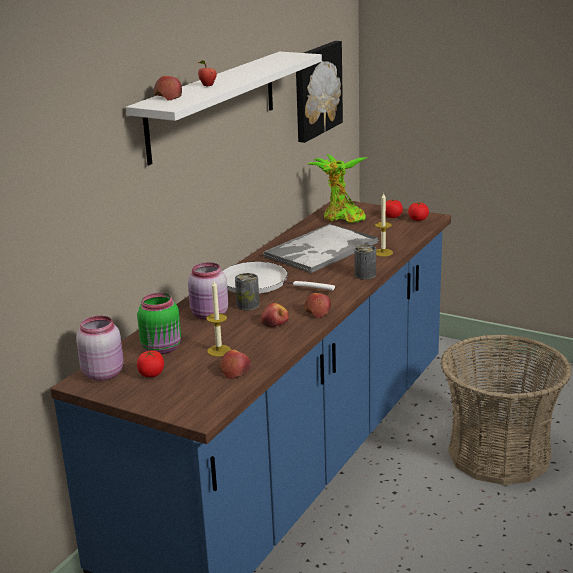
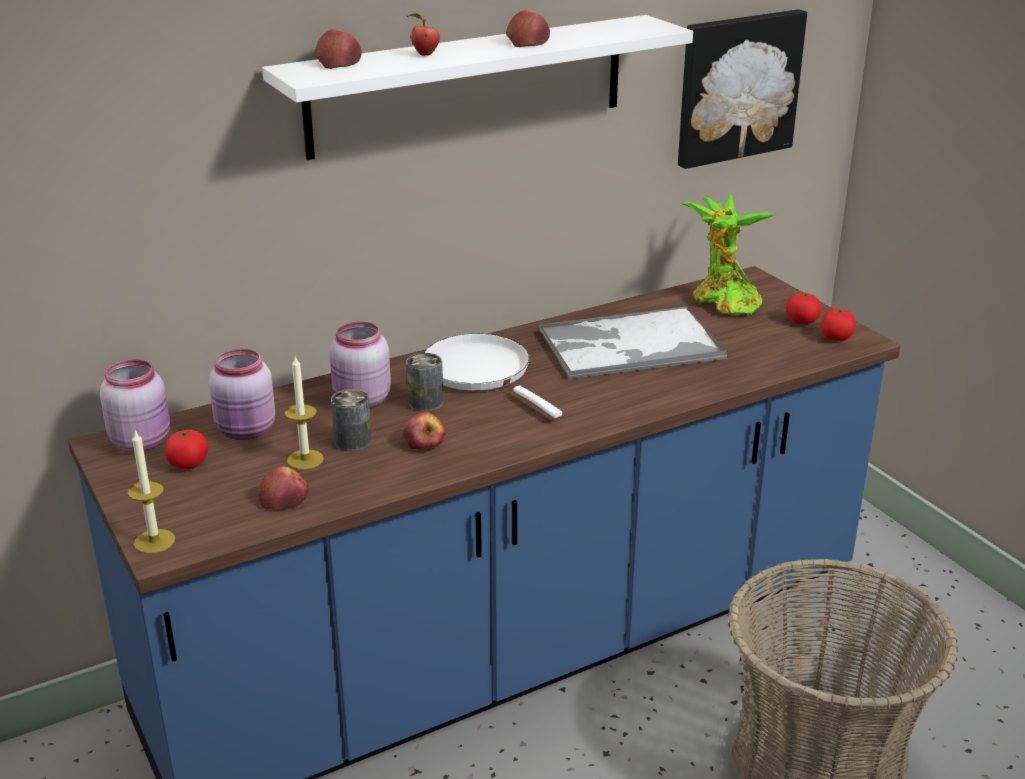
camera: 30 degrees right, 5 degrees up
green jar [137,293,181,355] -> pink jar [209,349,275,440]
apple [304,293,331,318] -> apple moved to [506,10,550,47]
can [354,245,376,280] -> can moved to [331,389,372,451]
candle [375,192,393,257] -> candle moved to [128,429,175,554]

